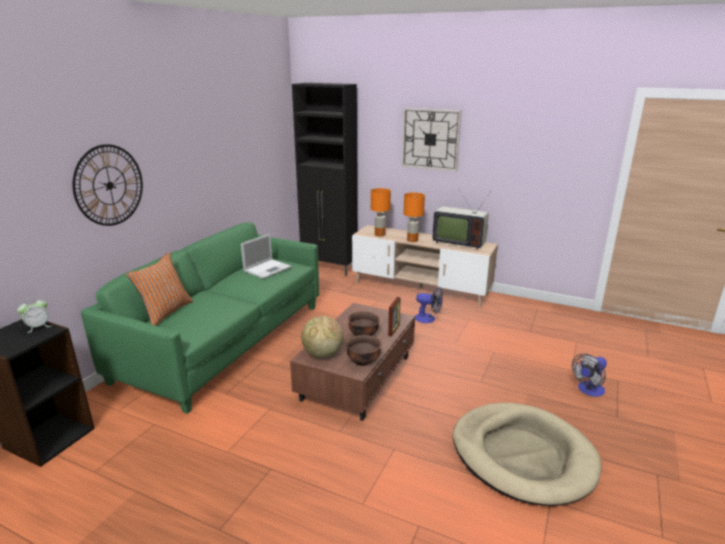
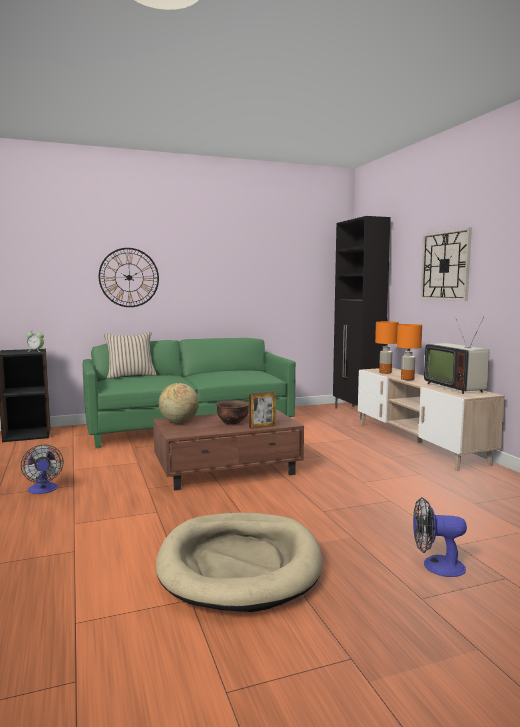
camera: 45 degrees right, 15 degrees down
orange pillow [126,252,193,325] -> beige pillow [103,332,157,379]
laptop [241,234,291,279] -> none
brown bowl [346,335,381,366] -> none
fan [415,287,443,323] -> fan moved to [21,445,63,494]

